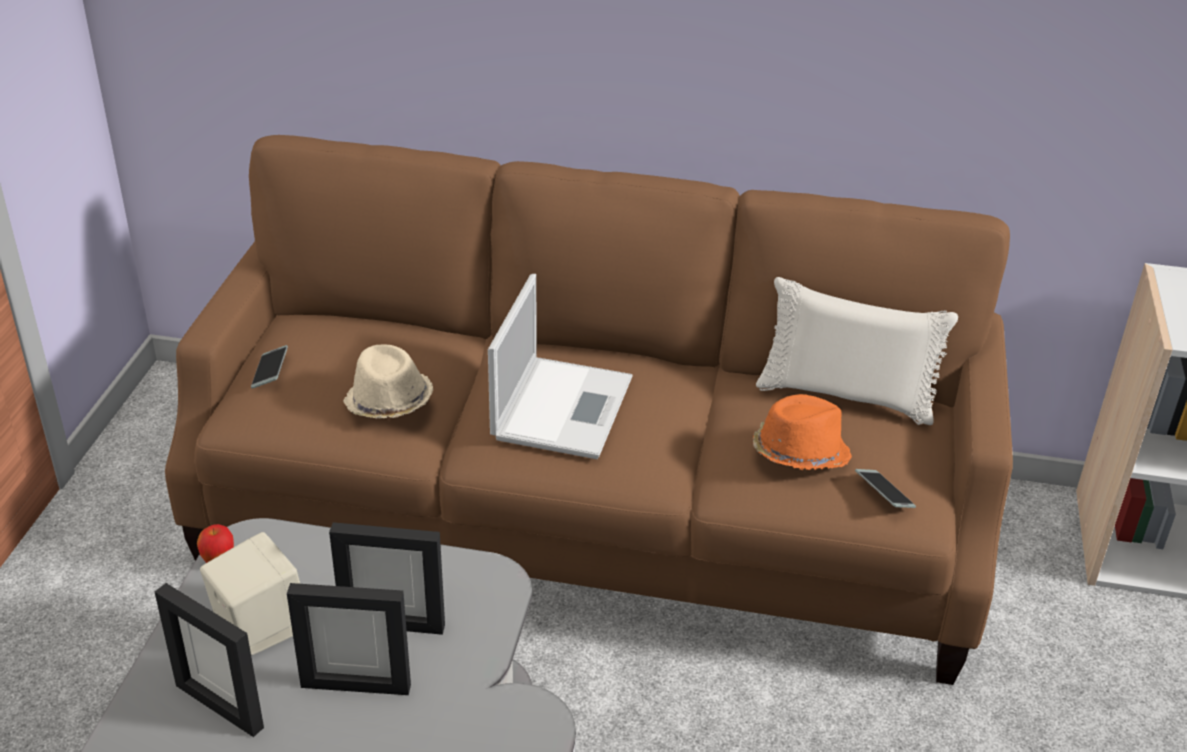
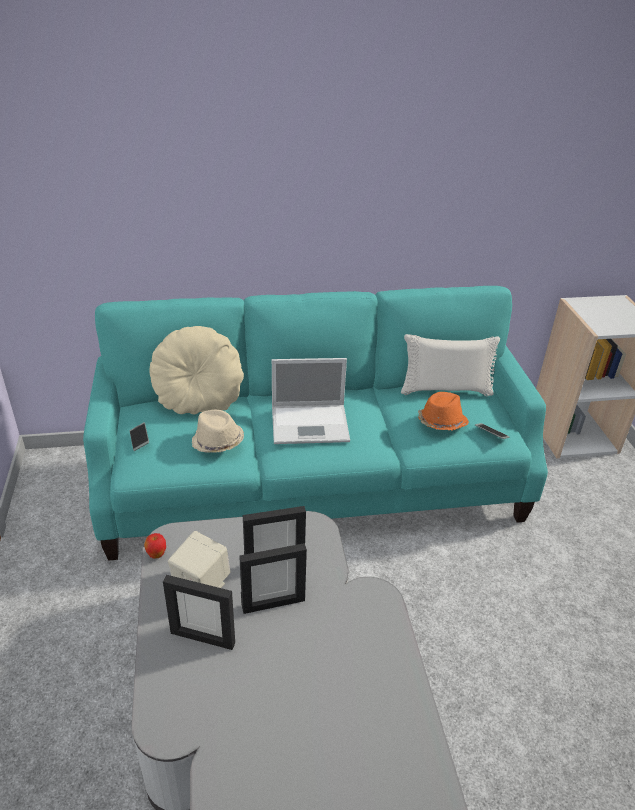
camera: 20 degrees left, 0 degrees up
brown sofa [165,135,1013,685] -> turquoise sofa [83,286,548,561]
laptop [488,274,633,459] -> laptop turned 90 degrees clockwise [272,358,350,444]
none -> beige pillow [150,326,244,414]

